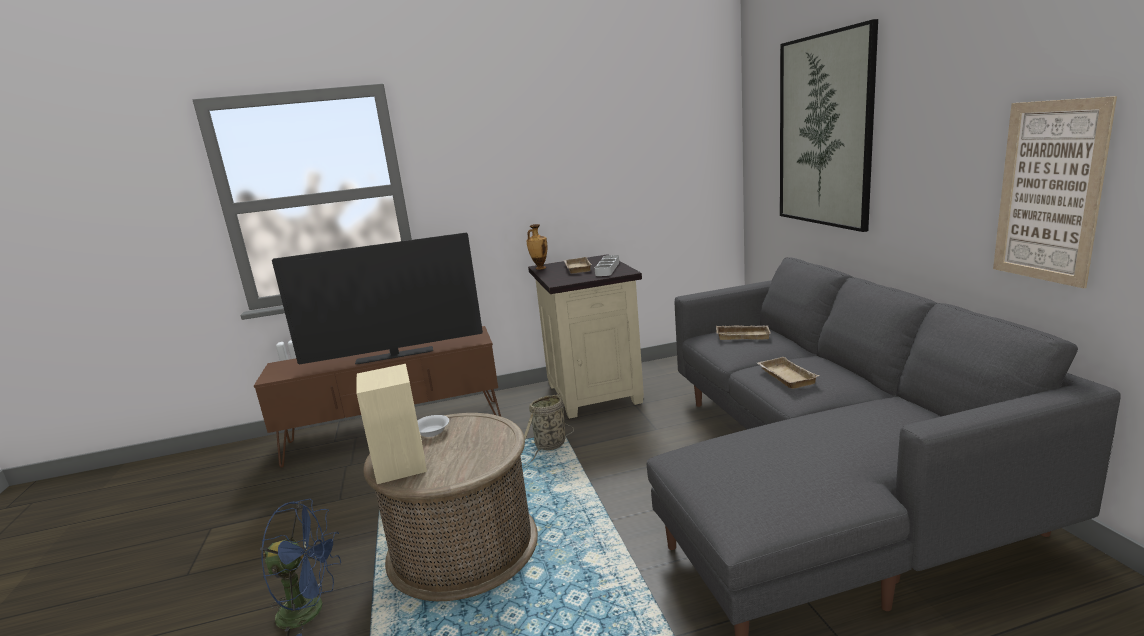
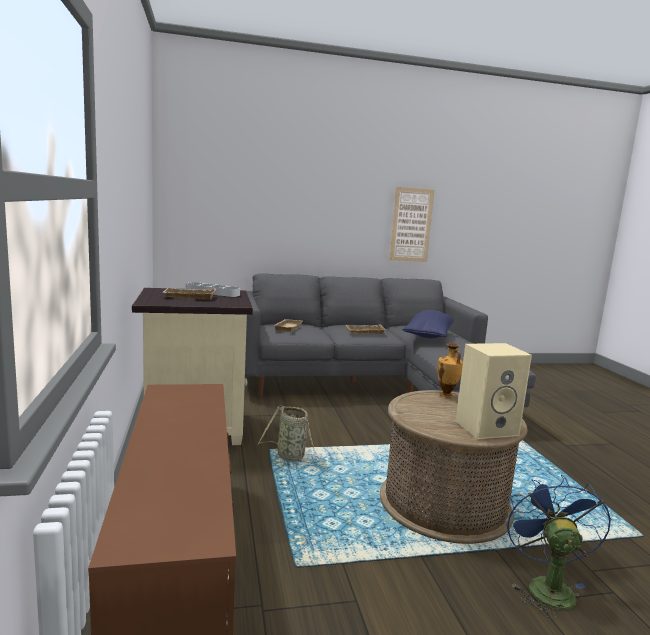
camera: 90 degrees left, 5 degrees down
television [272,233,483,365] -> none
white bowl [417,415,449,437] -> none
vase [526,224,548,270] -> vase moved to [437,343,463,397]
picture [780,19,878,232] -> none
none -> blue pillow [402,310,454,338]

